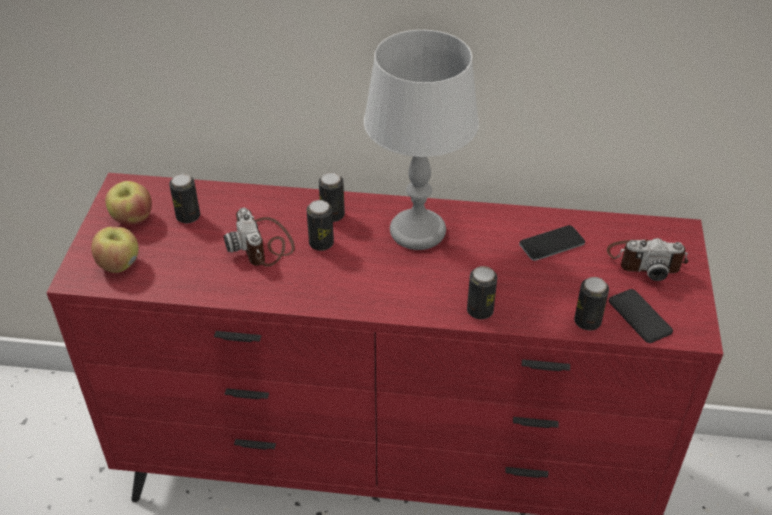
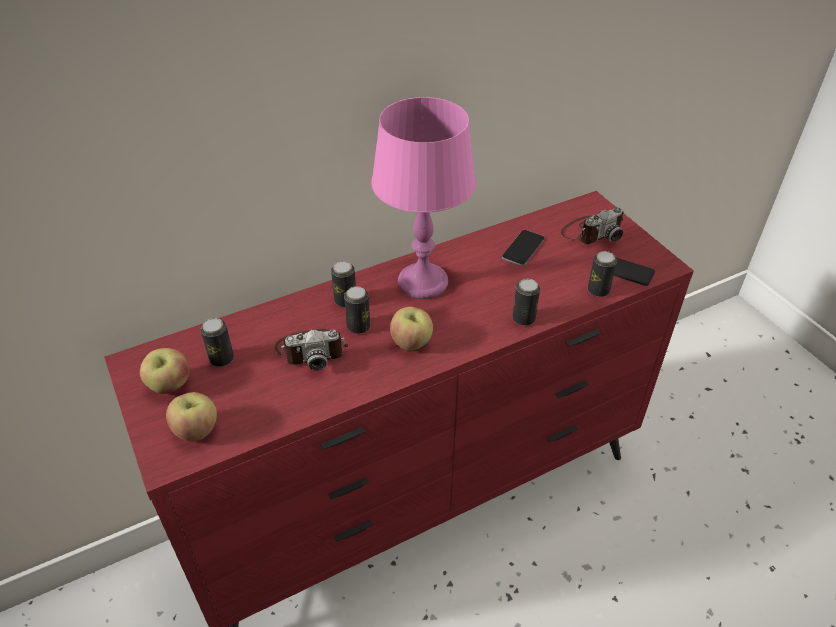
camera: 35 degrees left, 0 degrees up
camera [224,208,295,267] -> camera turned 45 degrees counterclockwise [275,329,348,371]
grey table lamp [364,30,479,250] -> pink table lamp [371,97,476,299]
none -> apple [390,307,433,350]

